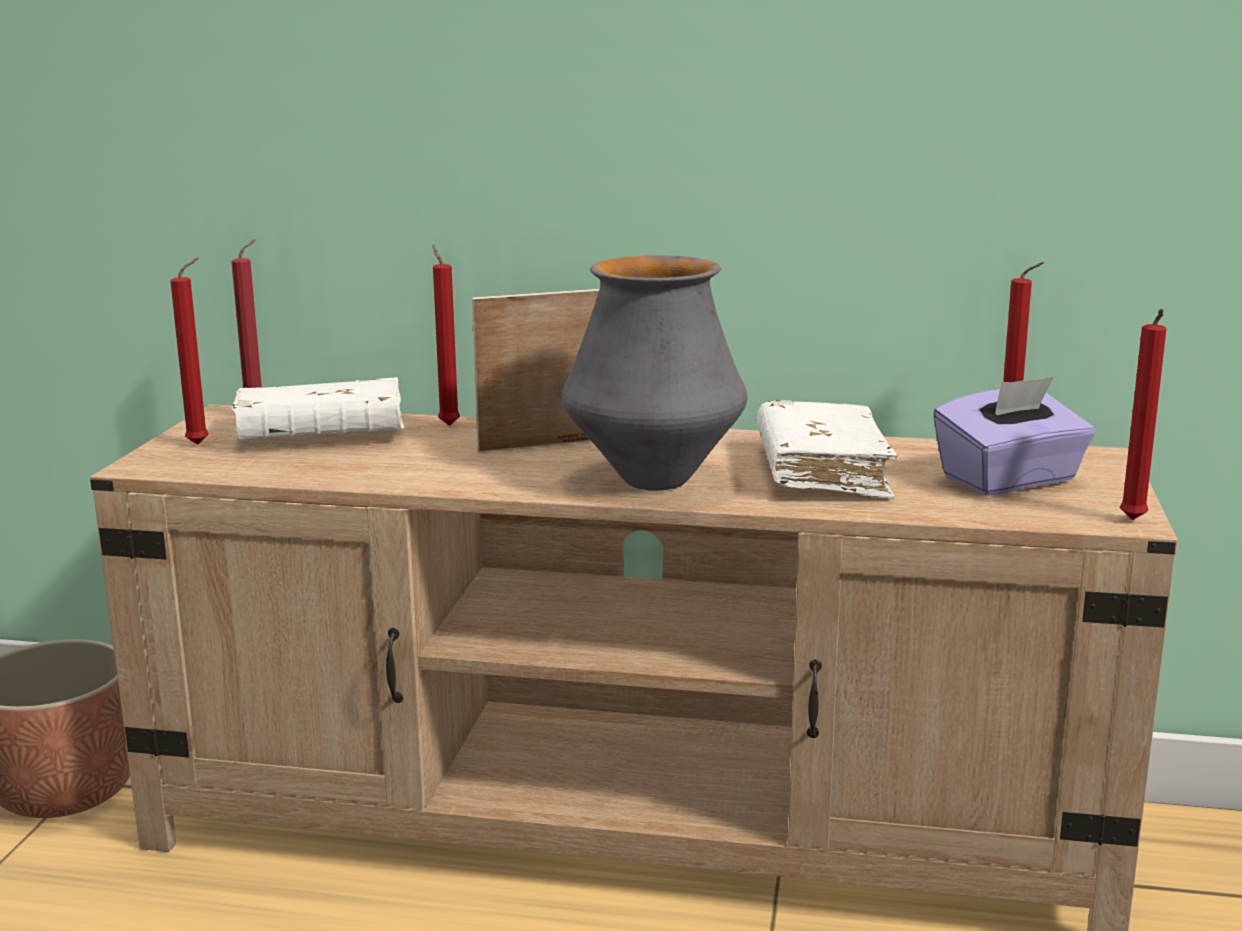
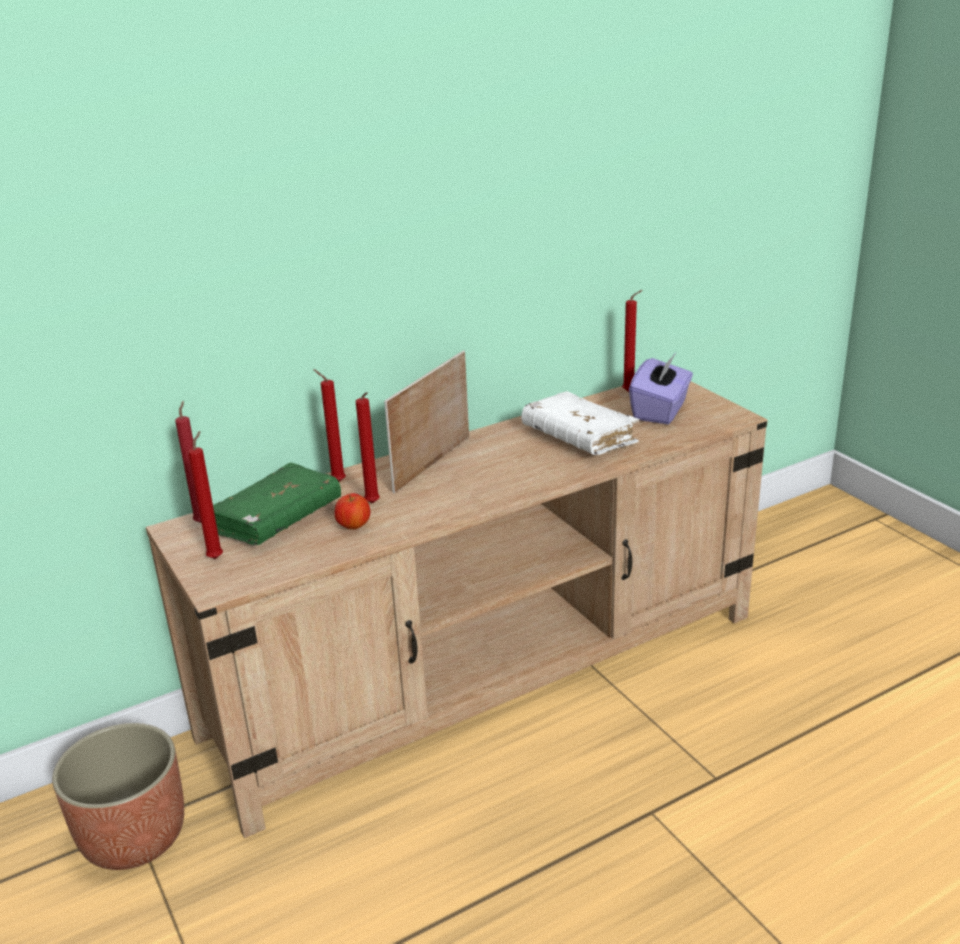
camera: 40 degrees left, 10 degrees up
white book [232,377,404,440] -> green book [213,463,341,545]
vase [562,255,747,490] -> none
red candle [1119,309,1167,520] -> red candle moved to [356,392,380,503]
none -> apple [335,493,370,529]

